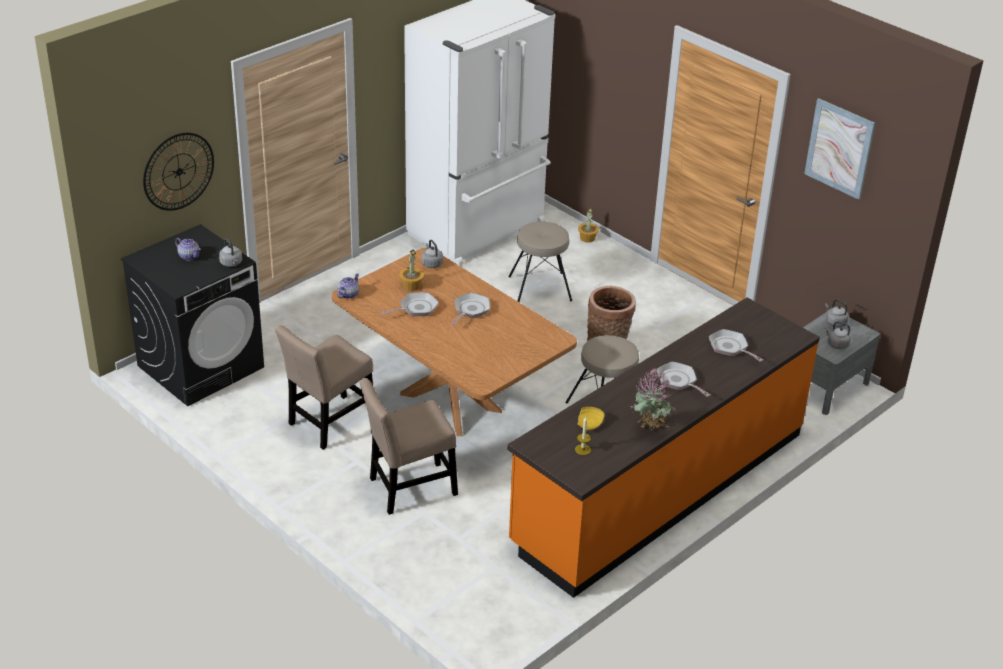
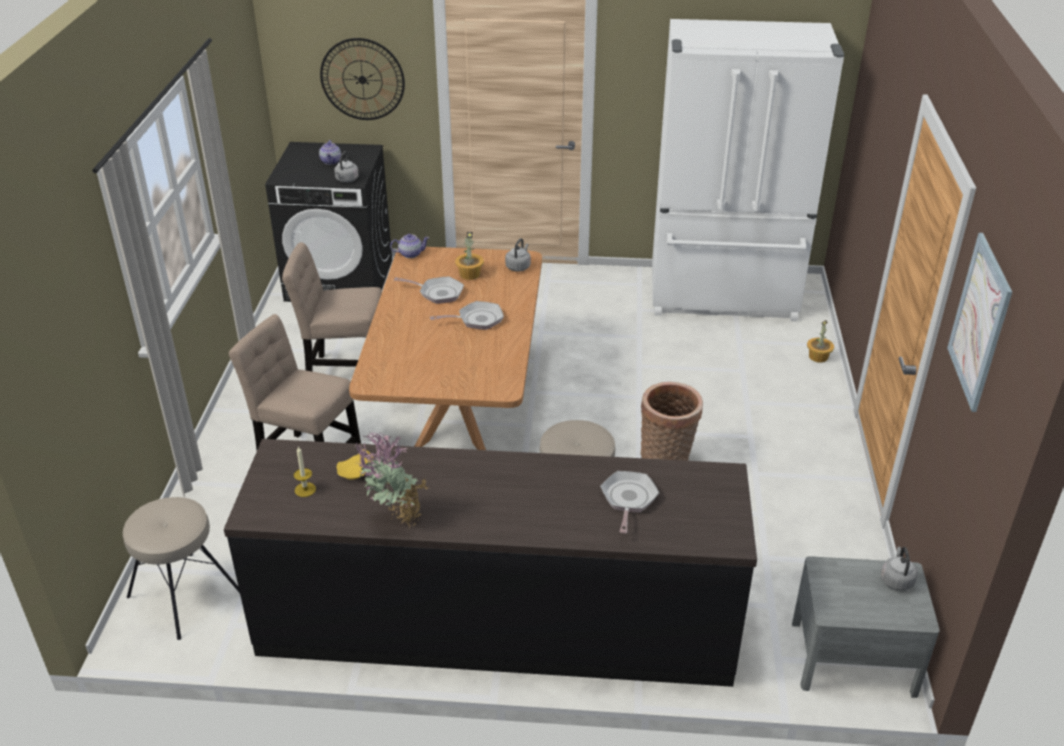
camera: 50 degrees right, 0 degrees up
beige stool [508,221,572,302] -> beige stool moved to [123,497,240,640]
orange counter [508,297,820,598] -> black counter [224,439,757,687]
frying pan [657,362,711,397] -> none
grey kettle [825,321,851,349] -> none

